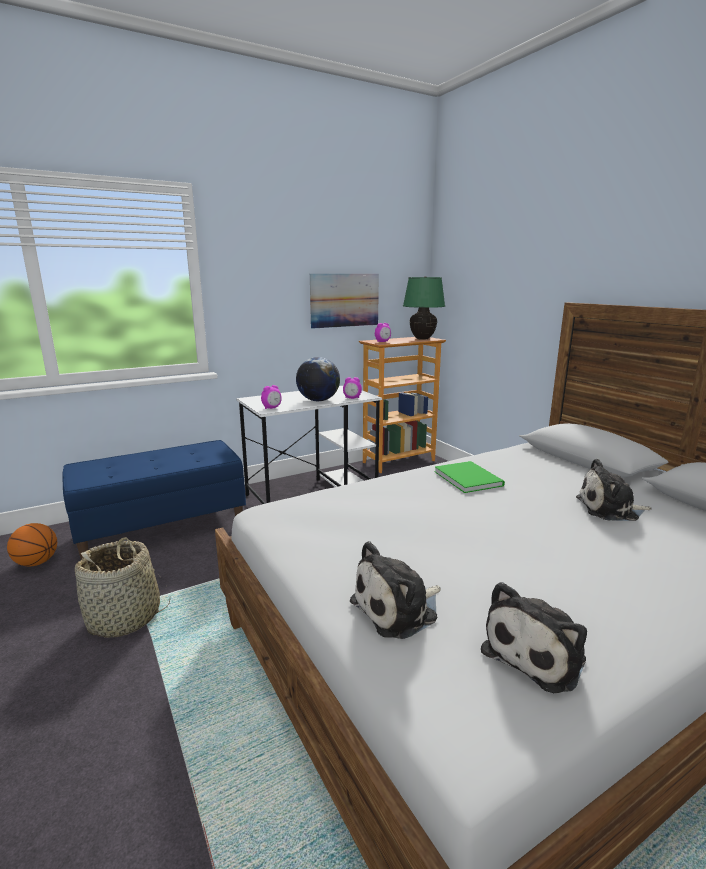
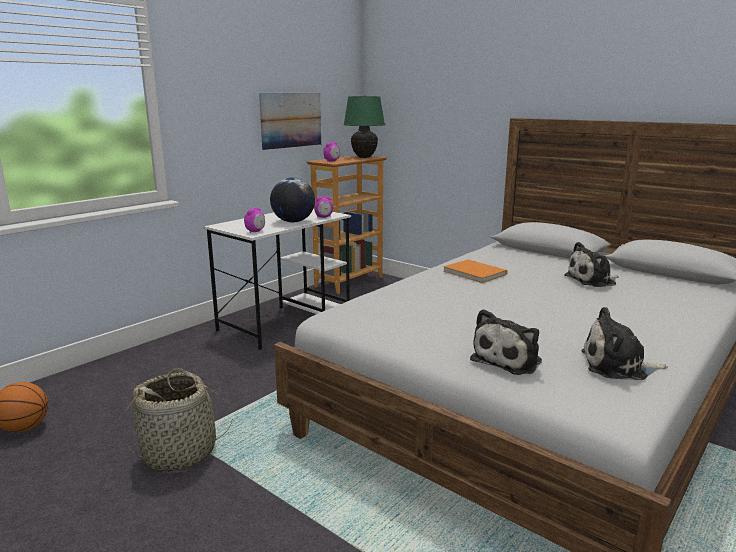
camera: 20 degrees left, 0 degrees up
blue bench [62,440,246,559] -> none
green book [434,461,505,493] -> orange book [443,260,507,283]
plush toy [481,582,587,693] -> plush toy turned 75 degrees clockwise [581,307,668,380]

